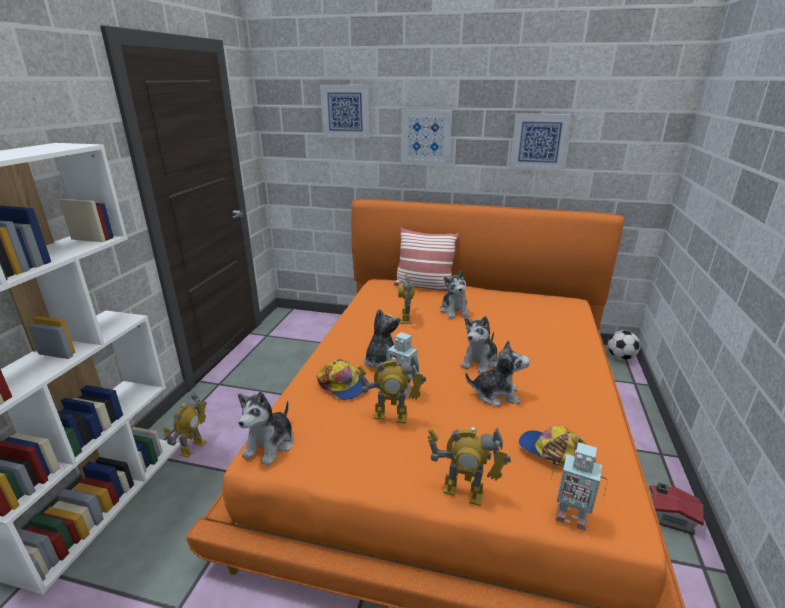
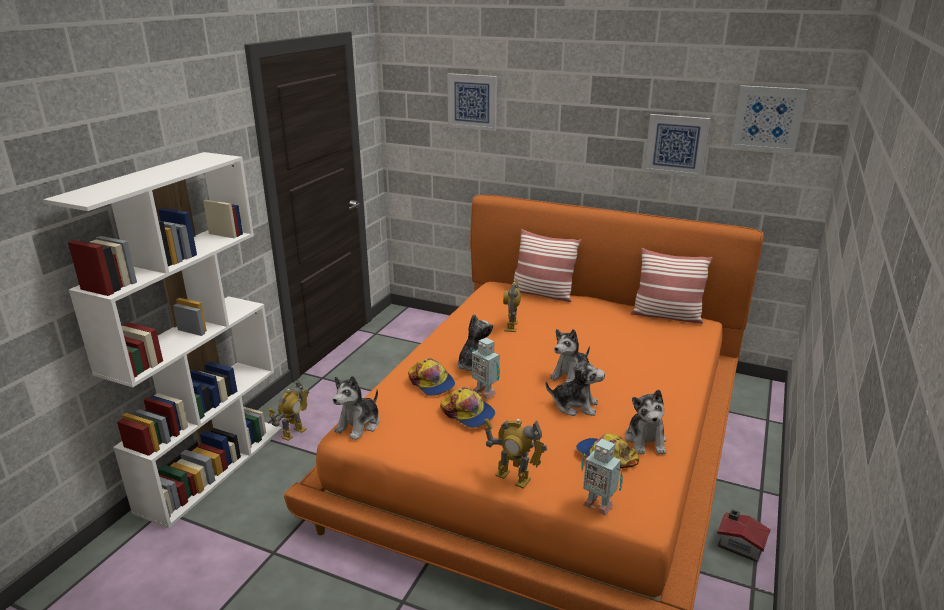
camera: 10 degrees right, 0 degrees up
toy robot [357,355,426,424] -> cap [440,387,495,428]
picture [401,109,452,163] -> picture moved to [731,85,808,153]
plush toy [440,270,469,319] -> plush toy moved to [625,390,666,454]
football [608,330,641,360] -> none
none -> pillow [631,248,713,324]

